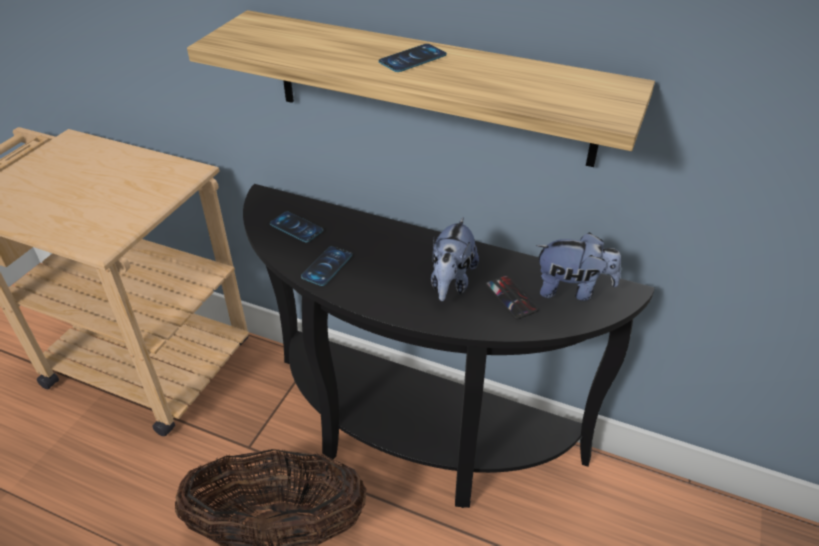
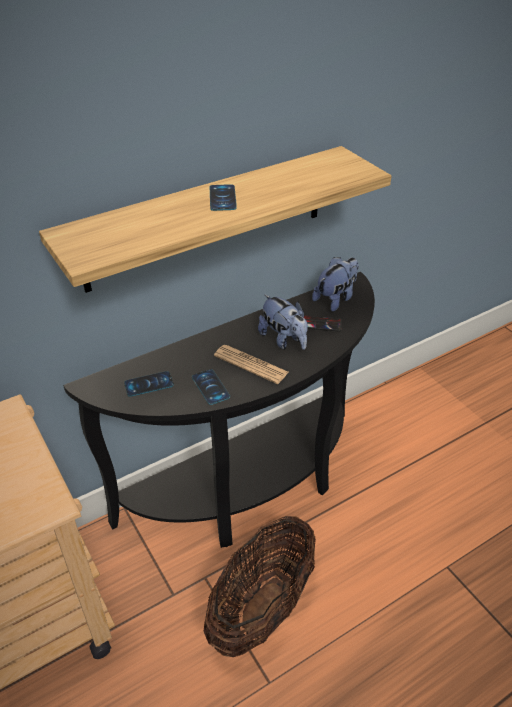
camera: 55 degrees left, 0 degrees up
none -> newspaper [214,345,289,384]

